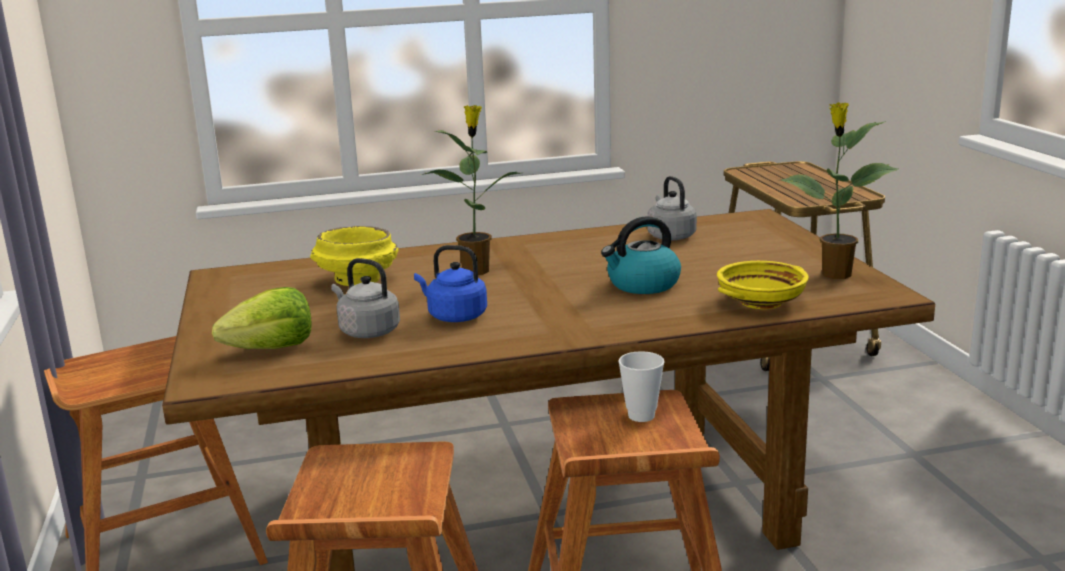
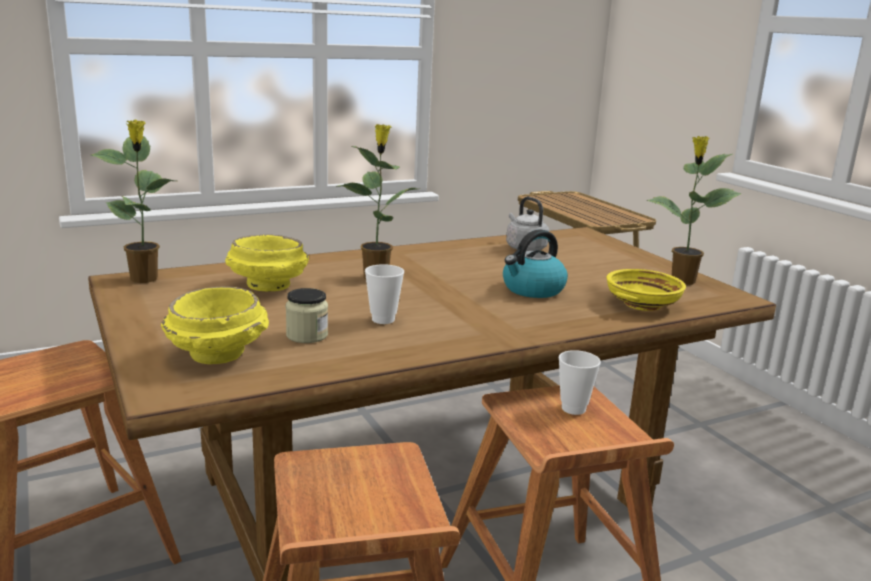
camera: 15 degrees left, 0 degrees up
lettuce [212,287,311,349] -> yellow bowl [161,287,269,364]
grey kettle [331,258,400,338] -> jar [286,288,328,343]
blue kettle [414,245,487,322] -> cup [365,264,404,324]
none -> potted plant [90,120,176,283]

